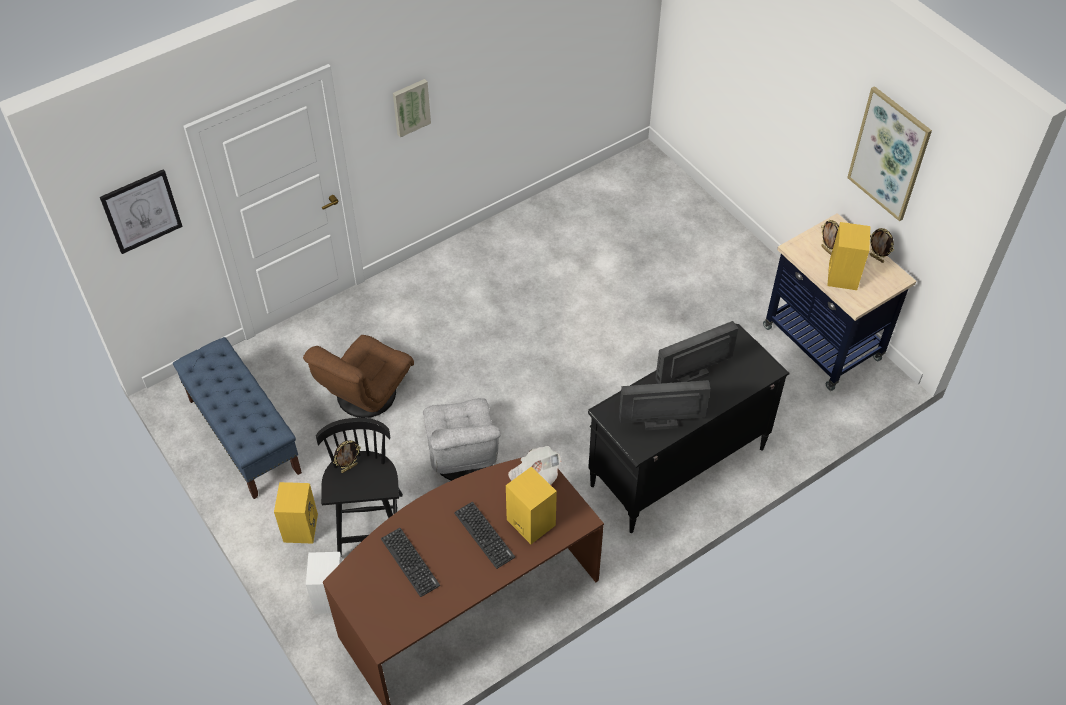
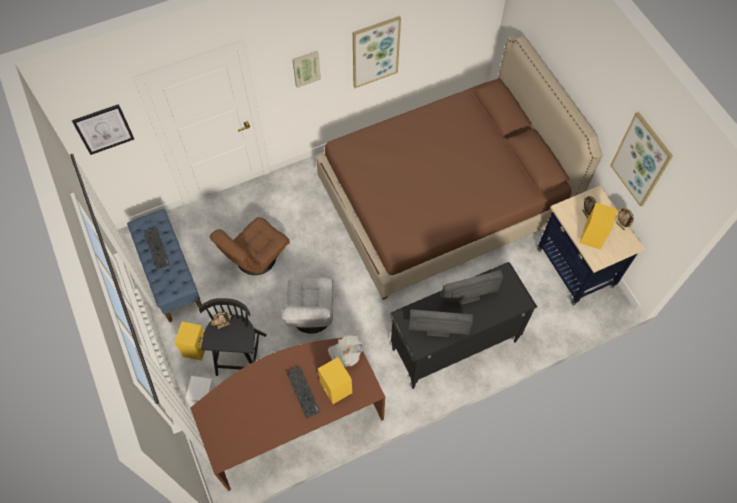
camera: 10 degrees right, 10 degrees up
keyboard [381,528,440,597] -> keyboard moved to [144,228,170,270]
none -> brown bed [316,35,603,300]
none -> picture [353,16,401,88]

